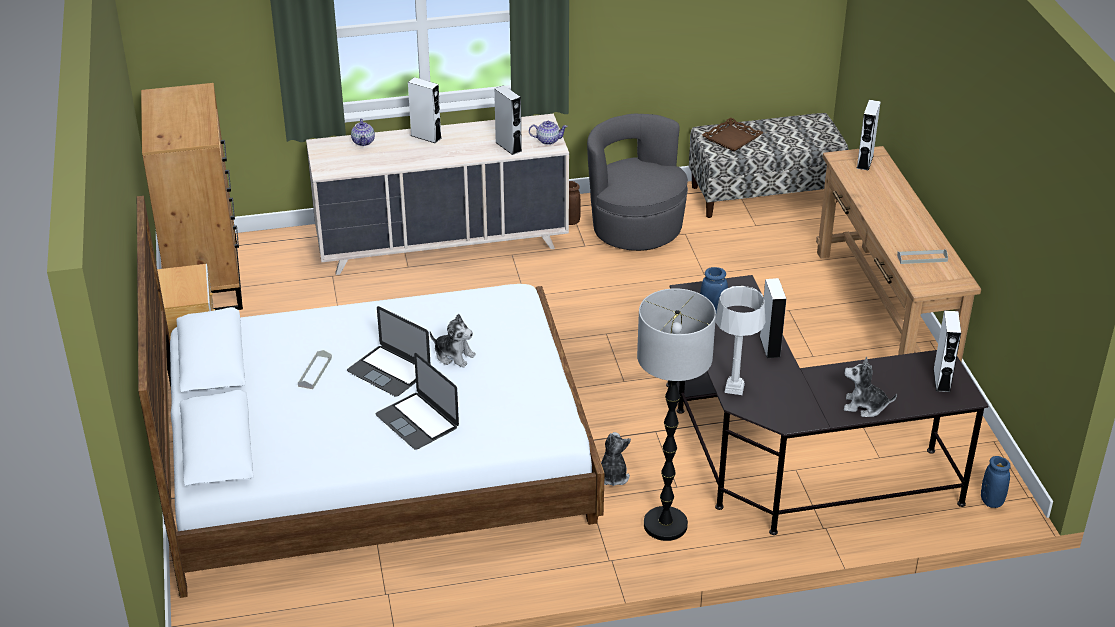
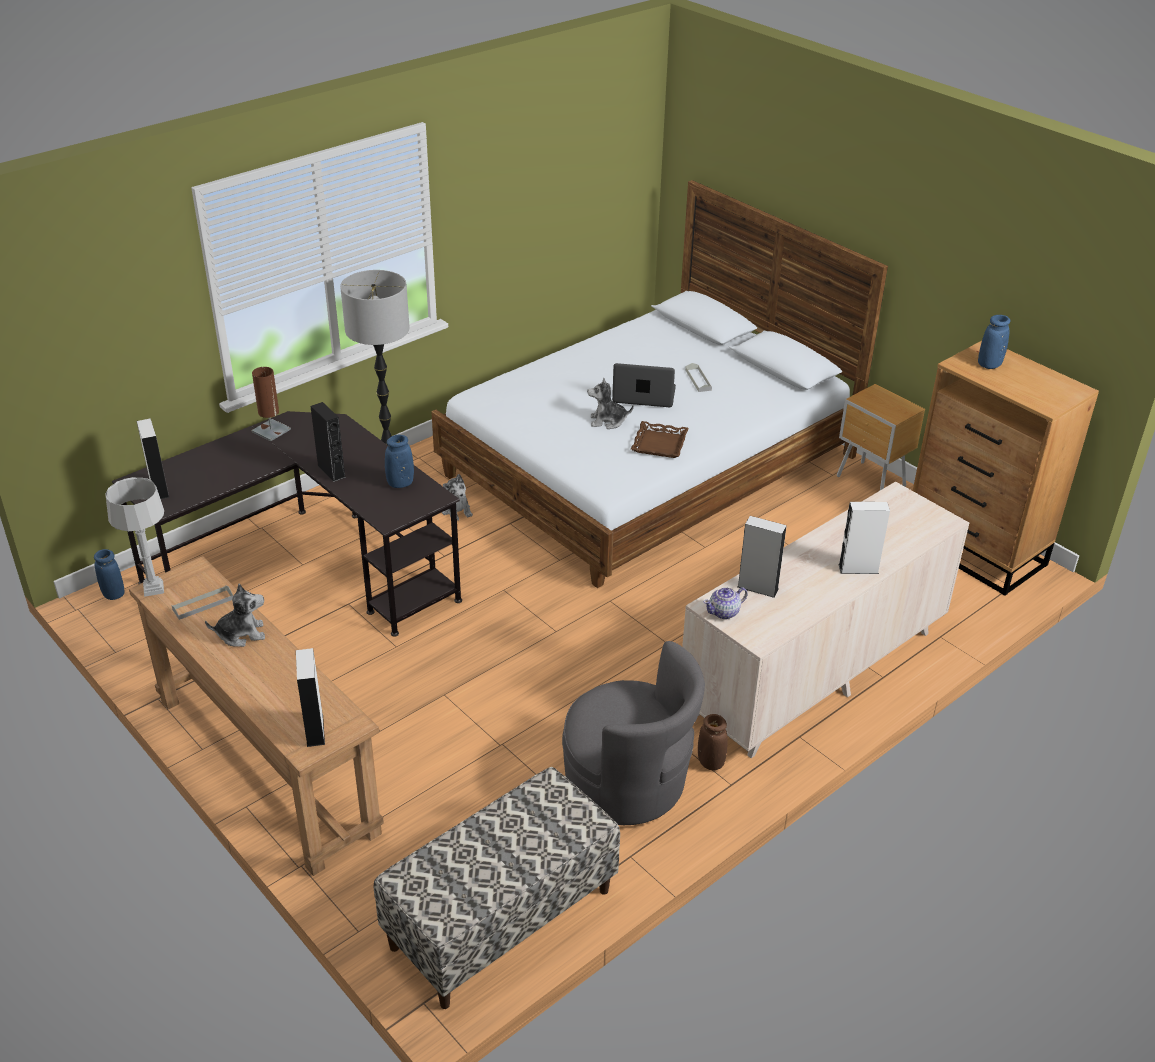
camera: 150 degrees right, 0 degrees up
teapot [351,119,375,146] -> none
laptop [376,353,459,450] -> none
brown tray [702,117,764,151] -> brown tray moved to [631,421,689,458]
grey table lamp [716,286,765,395] -> grey table lamp moved to [105,477,164,597]
white speaker [760,278,786,358] -> black speaker [311,402,346,482]
plush toy [844,356,897,417] -> plush toy moved to [205,583,265,647]
none -> brown table lamp [252,367,291,441]
none -> blue vase [978,315,1011,369]

